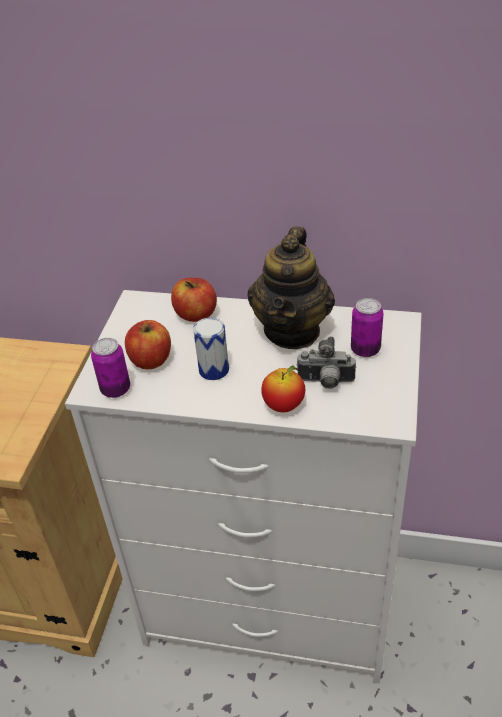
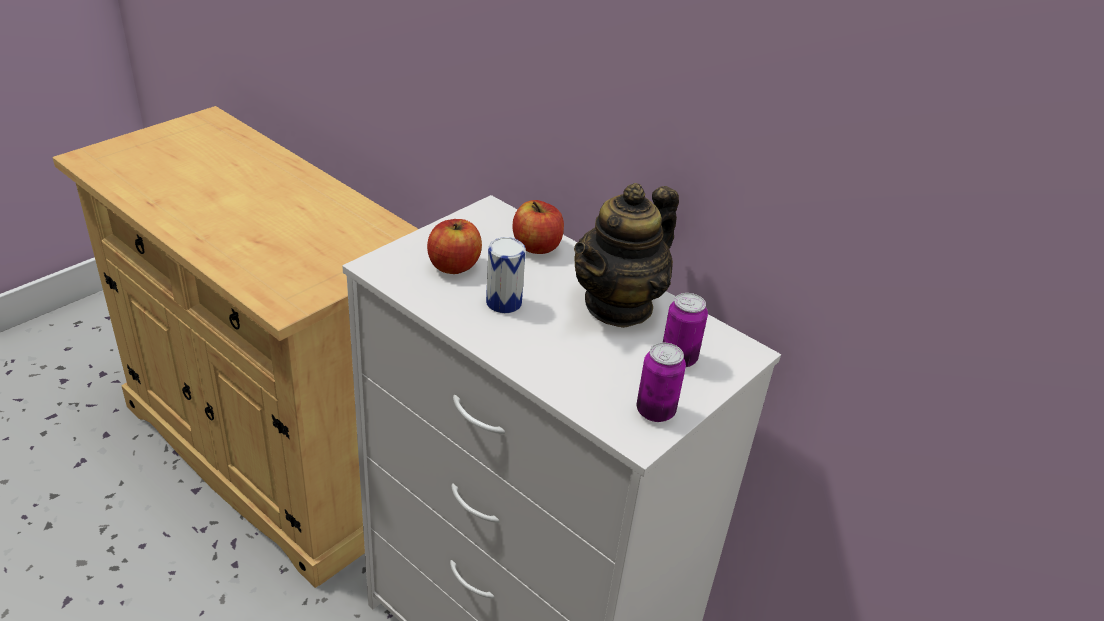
camera: 25 degrees right, 5 degrees down
can [91,338,130,398] -> can moved to [637,343,686,422]
apple [261,365,305,412] -> none
camera [296,336,356,389] -> none

